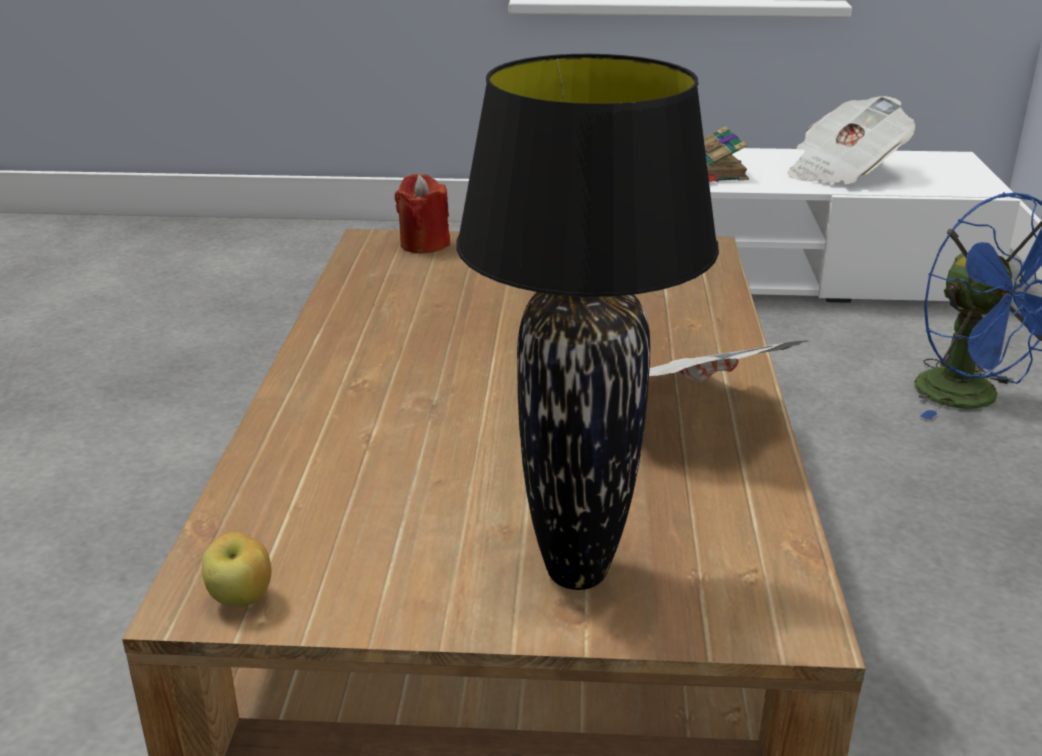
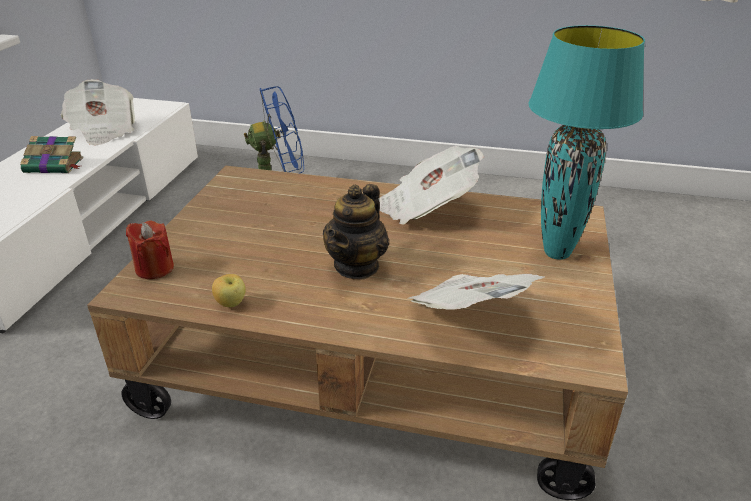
camera: 80 degrees left, 5 degrees up
apple [202,532,271,607] -> apple moved to [212,274,246,307]
black table lamp [456,54,719,590] -> turquoise table lamp [528,25,645,260]
none -> teapot [323,184,389,279]
none -> newspaper [408,274,545,309]

